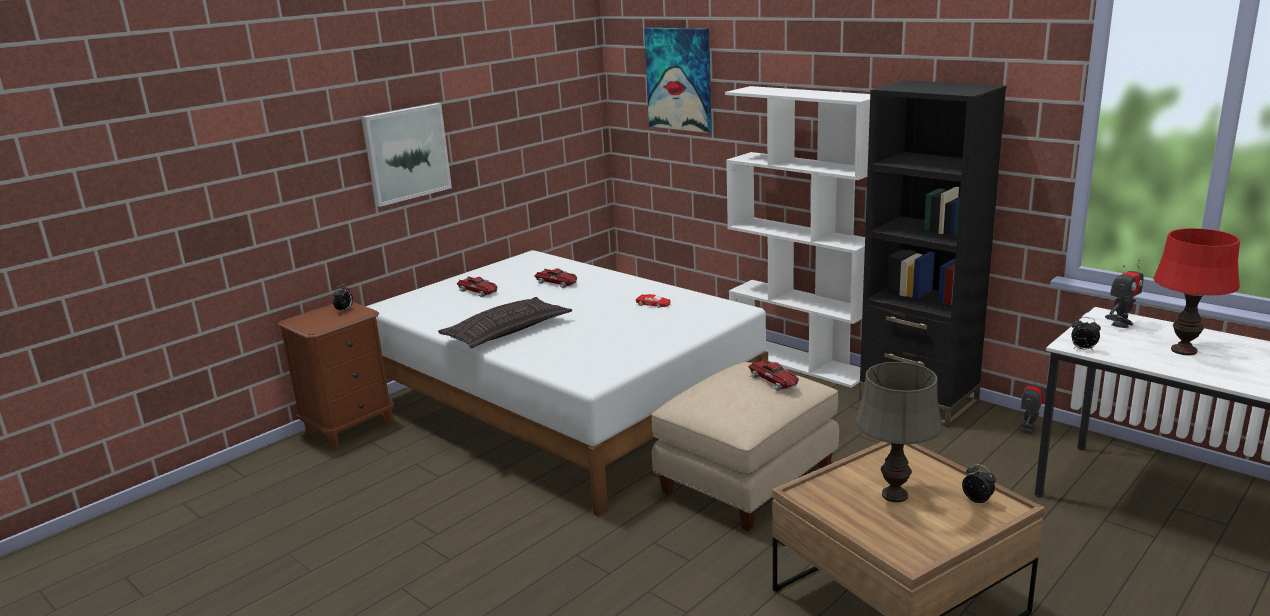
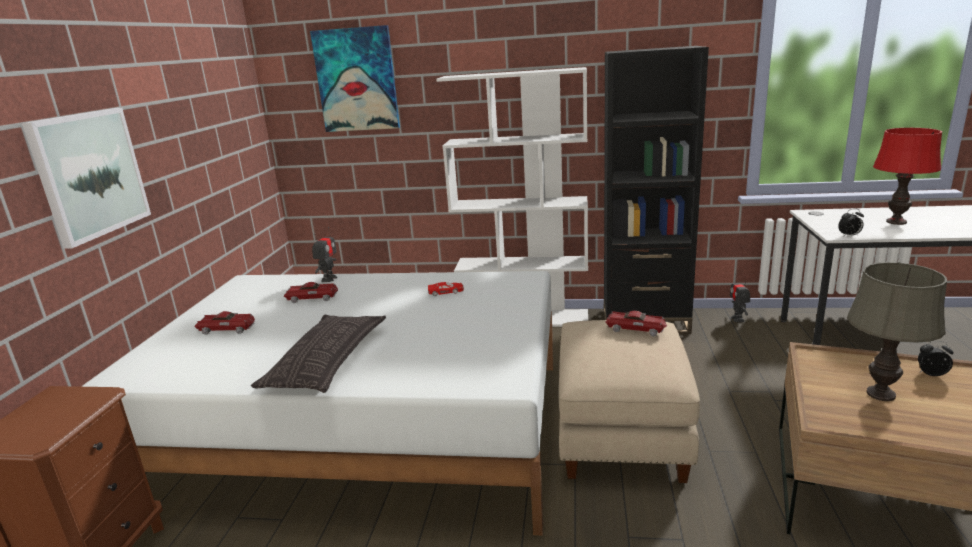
camera: 35 degrees left, 0 degrees up
alarm clock [333,284,353,313] -> none
toy robot [1110,259,1144,328] -> toy robot moved to [312,227,337,282]

